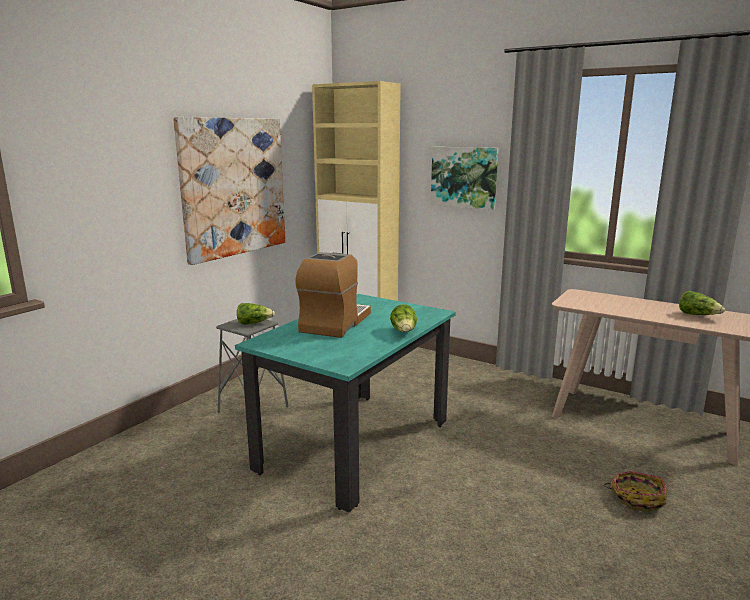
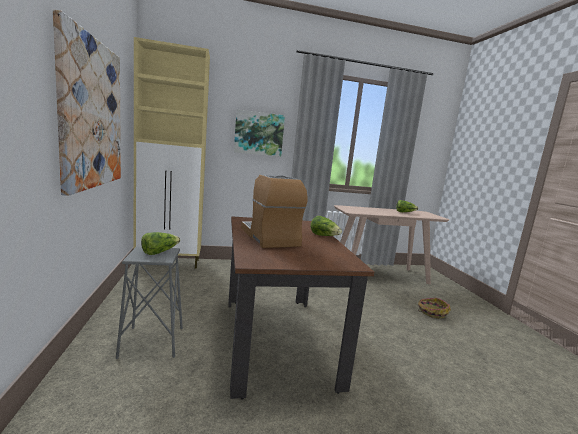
camera: 45 degrees left, 5 degrees down
turquoise dining table [235,294,456,512] -> brown dining table [228,216,374,400]

